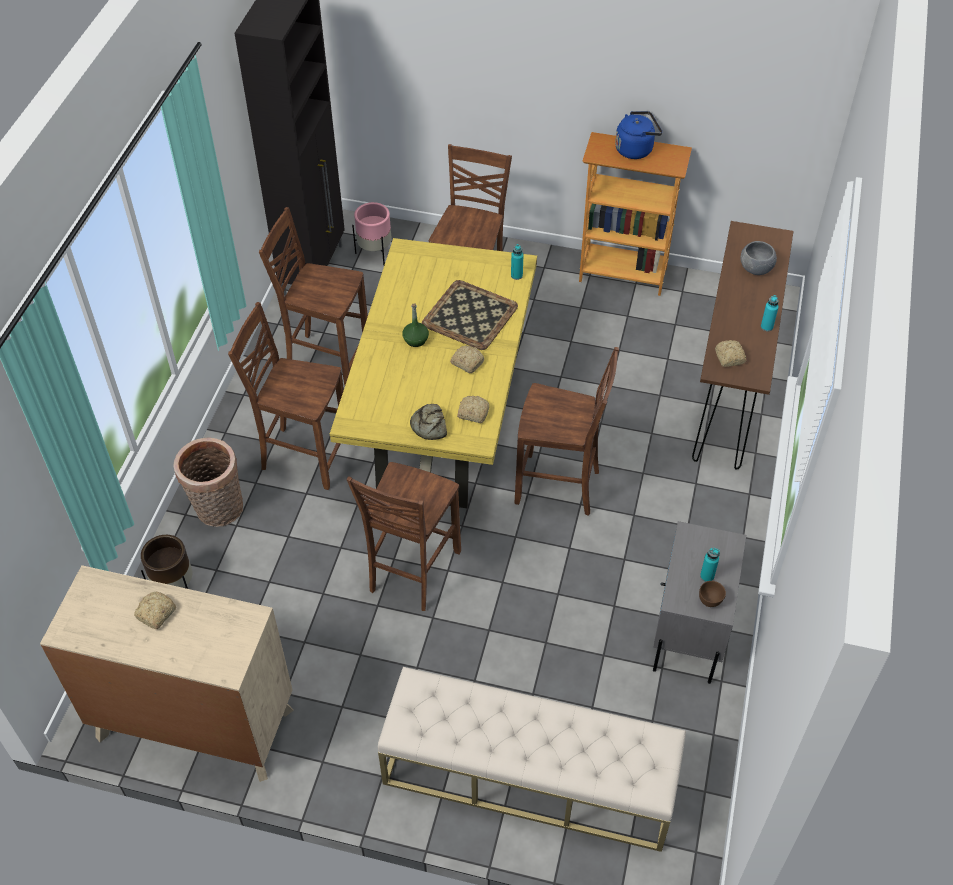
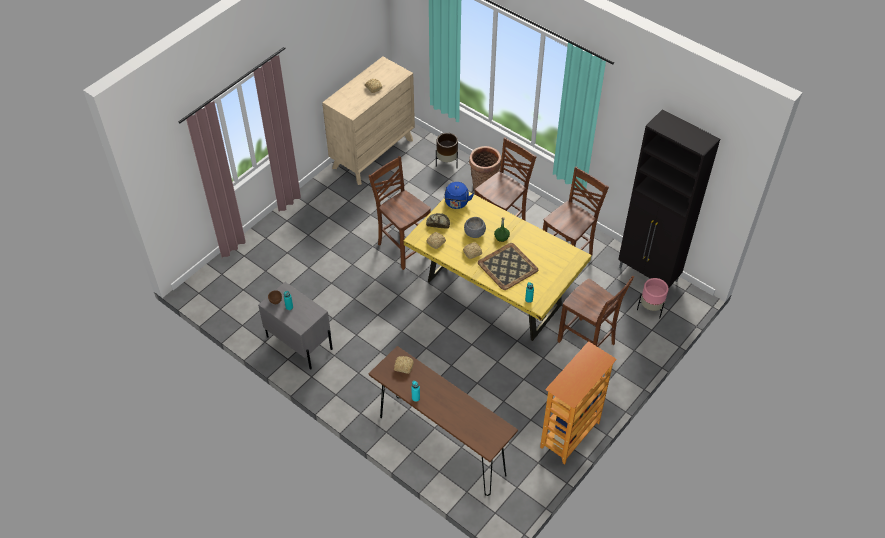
camera: 115 degrees right, 0 degrees up
beige bench [378,667,686,852] -> none
brown chair [515,347,619,516] -> none
blue kettle [615,111,662,159] -> blue kettle moved to [444,182,474,209]
grey bowl [741,241,777,275] -> grey bowl moved to [464,217,486,238]

